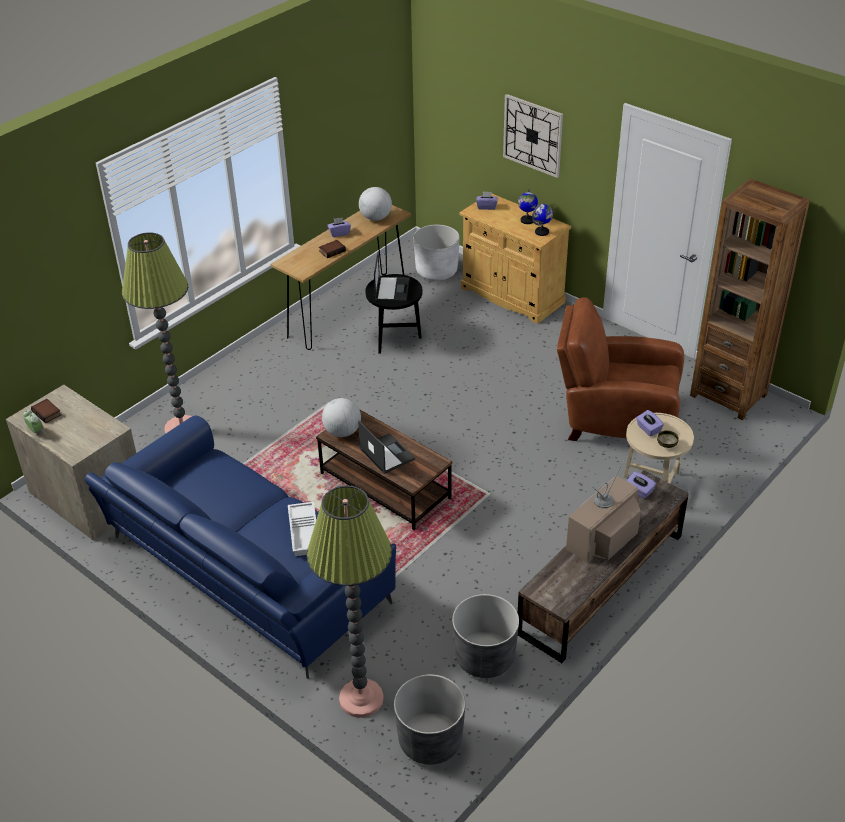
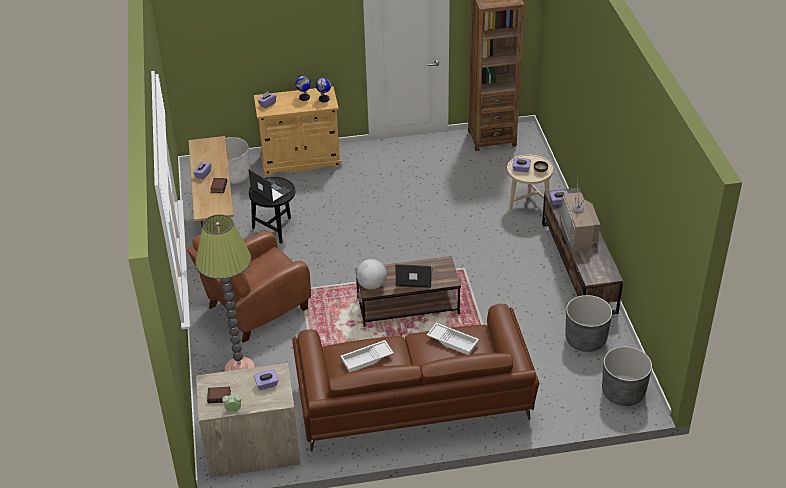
camera: 50 degrees left, 0 degrees up
blue sofa [85,416,396,679] -> brown sofa [292,304,539,452]
floor lamp [307,485,392,718] -> none
globe [359,187,392,221] -> none
wall clock [503,94,563,178] -> none
brown armchair [557,297,684,441] -> brown armchair moved to [187,231,311,343]
none -> purple tissue box [254,370,278,390]
none -> white tray [341,340,394,372]

